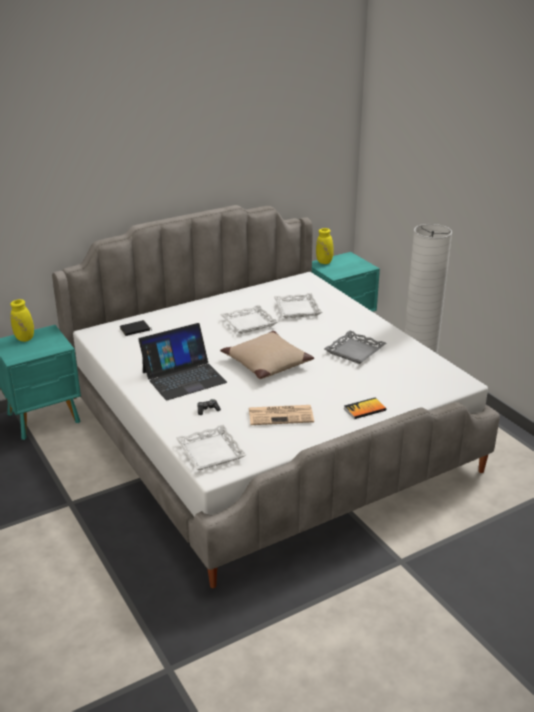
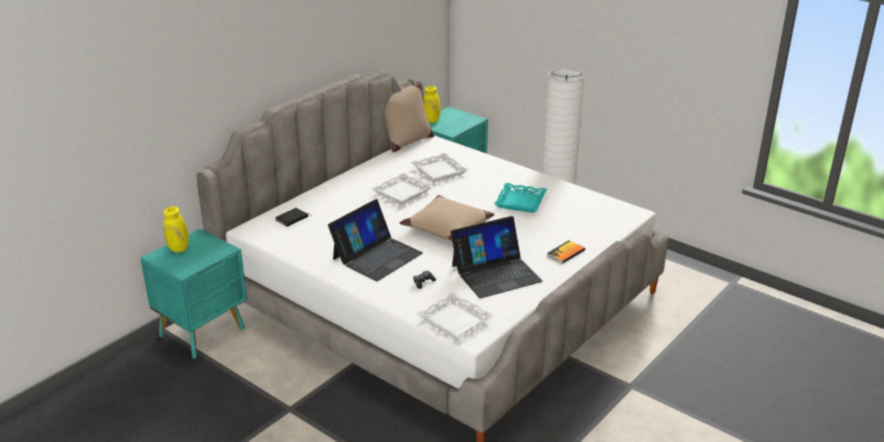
camera: 20 degrees left, 0 degrees up
newspaper [249,405,314,425] -> laptop [451,216,543,298]
grey tray [324,331,386,364] -> turquoise tray [494,183,547,213]
none -> beige pillow [385,81,434,152]

